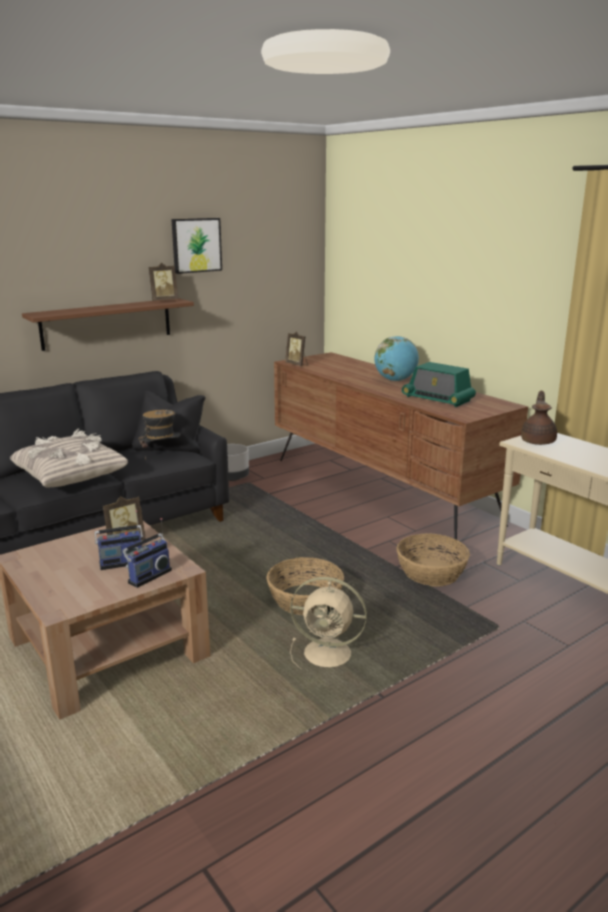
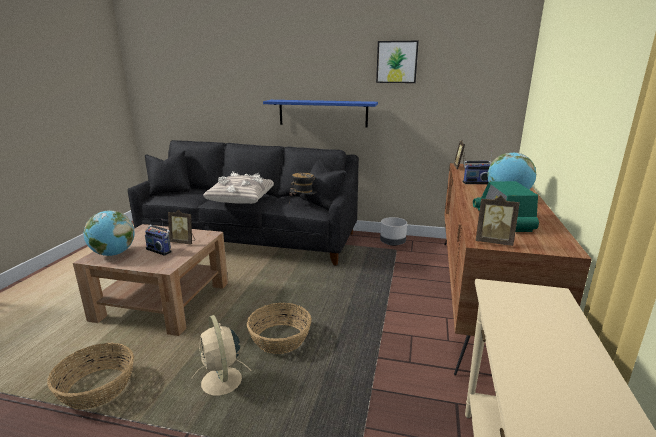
camera: 50 degrees right, 0 degrees up
brown shelf [22,298,194,351] -> blue shelf [263,100,378,128]
radio [122,518,172,588] -> radio moved to [463,150,492,184]
picture frame [149,262,178,301] -> picture frame moved to [476,195,520,246]
basket [396,533,470,587] -> basket moved to [47,343,134,410]
brown teapot [521,390,557,445] -> none
none -> globe [84,210,134,256]

